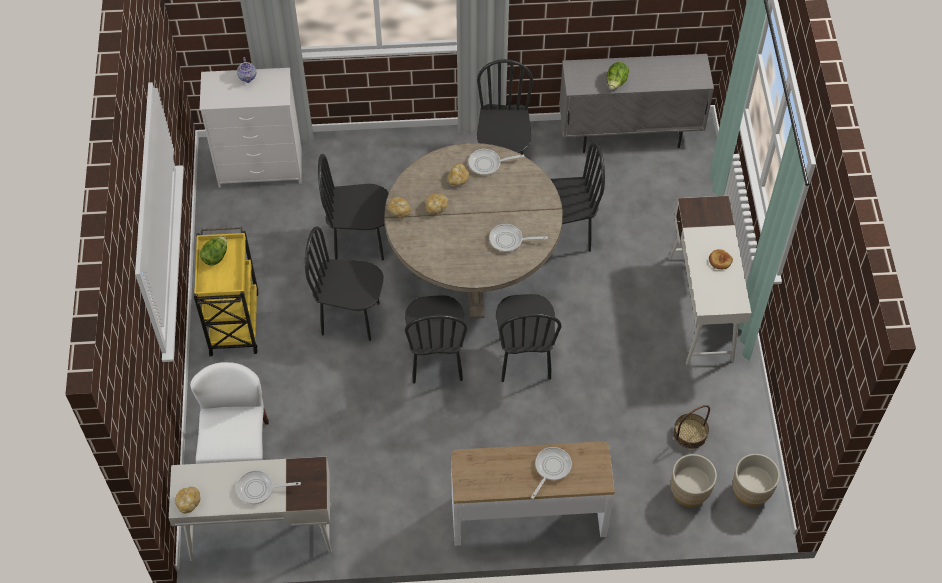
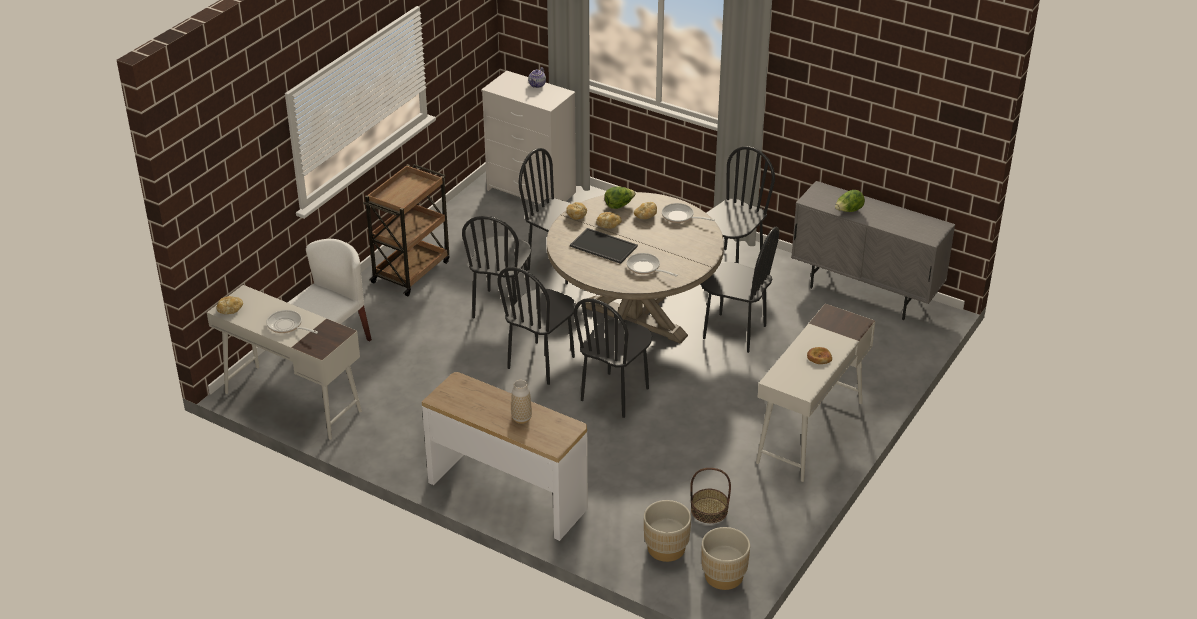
camera: 35 degrees right, 20 degrees down
yellow cart [193,227,259,356] -> brown cart [363,164,449,296]
lettuce [200,236,227,266] -> lettuce moved to [605,186,636,209]
black chair [305,226,384,341] -> black chair turned 120 degrees counterclockwise [462,216,532,318]
frying pan [531,447,572,499] -> vase [511,380,532,424]
none -> tray [570,228,638,264]

